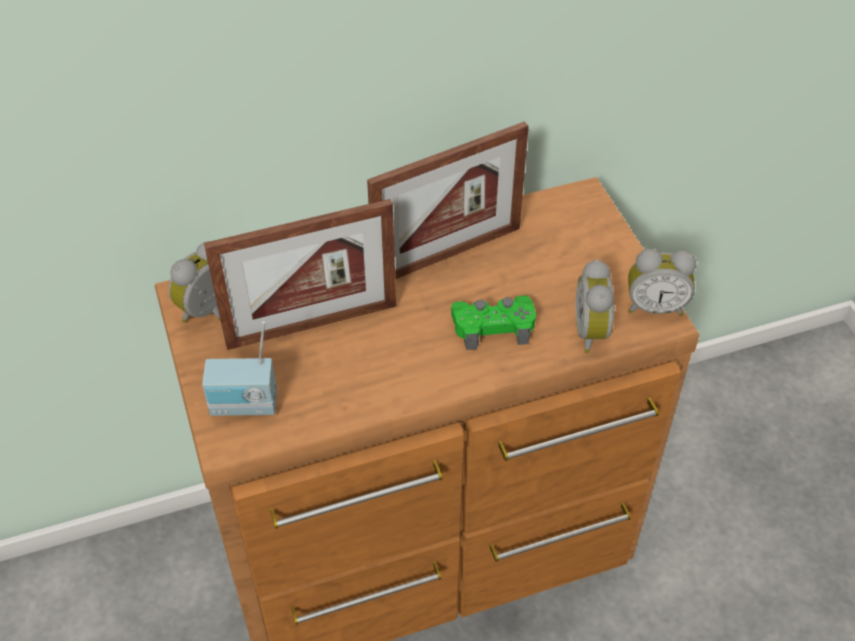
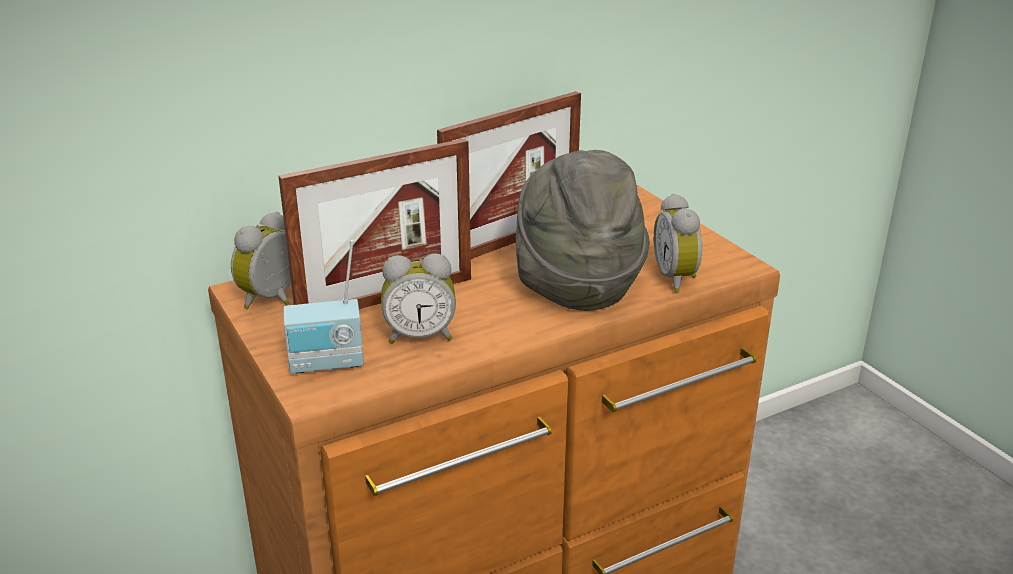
camera: 10 degrees left, 20 degrees down
green game controller [451,296,536,350] -> grey hat [516,150,650,311]
alarm clock [628,249,696,316] -> alarm clock moved to [381,254,456,344]

